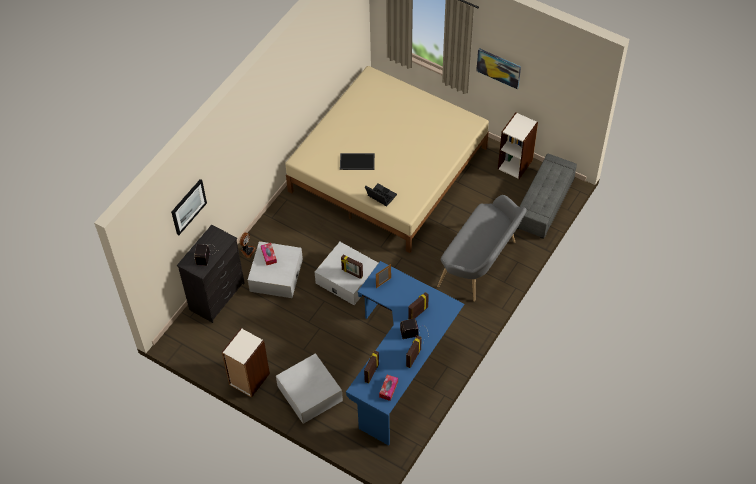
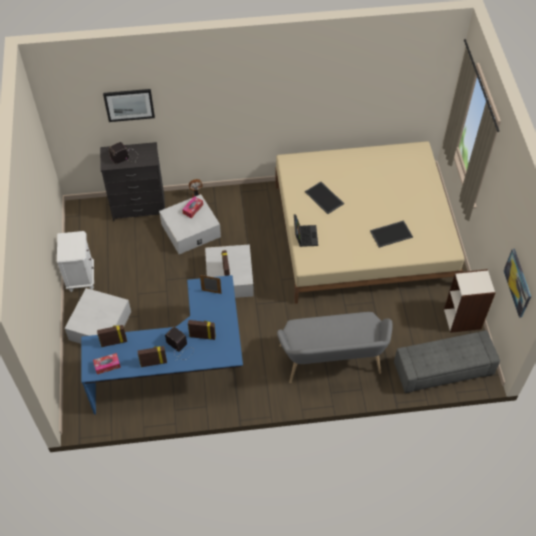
camera: 50 degrees right, 0 degrees up
bookcase [222,328,270,398] -> white nightstand [57,231,94,292]
picture [476,48,521,89] -> picture moved to [503,249,531,318]
none -> tray [370,220,413,248]

